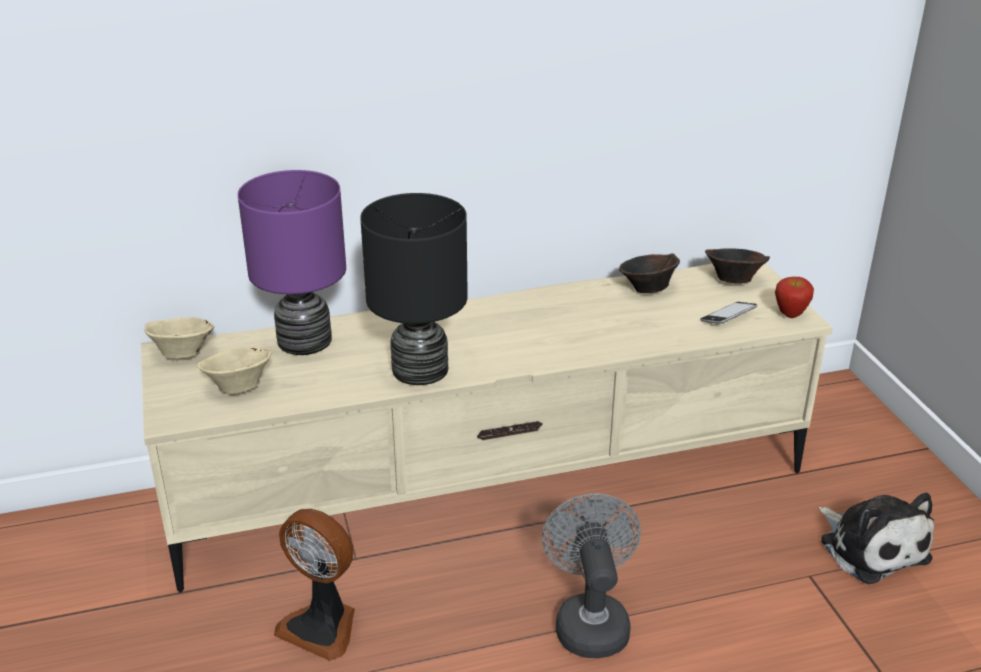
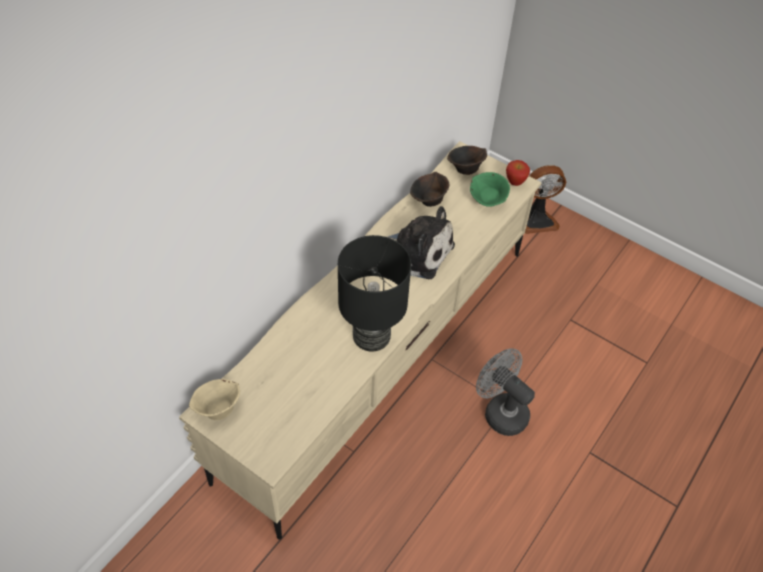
camera: 40 degrees left, 20 degrees up
beige bowl [197,347,272,394] -> none
purple table lamp [238,170,346,355] -> none
fan [274,509,355,661] -> fan moved to [525,165,566,234]
phone [700,302,757,324] -> green bowl [470,172,510,207]
plush toy [819,492,934,585] -> plush toy moved to [388,206,455,279]

